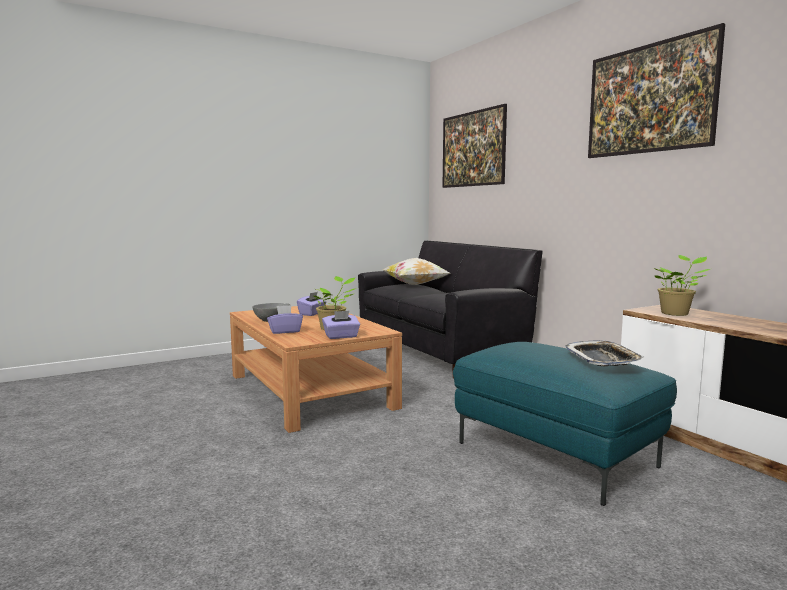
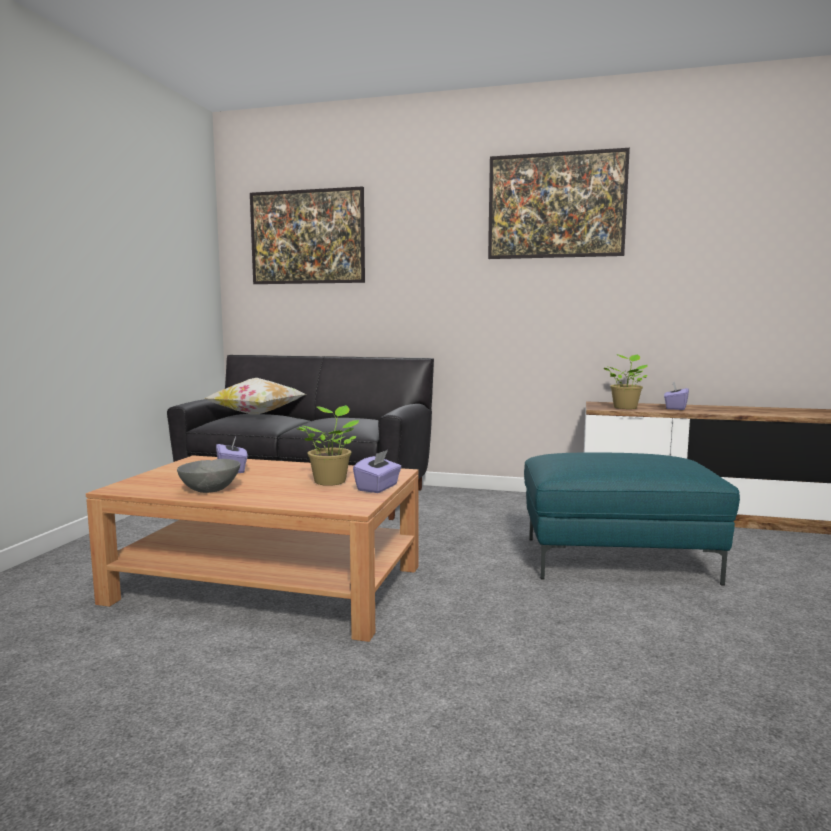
camera: 45 degrees left, 0 degrees up
purple tissue box [267,305,303,334] -> purple tissue box moved to [664,381,689,410]
tray [565,340,645,366] -> none

